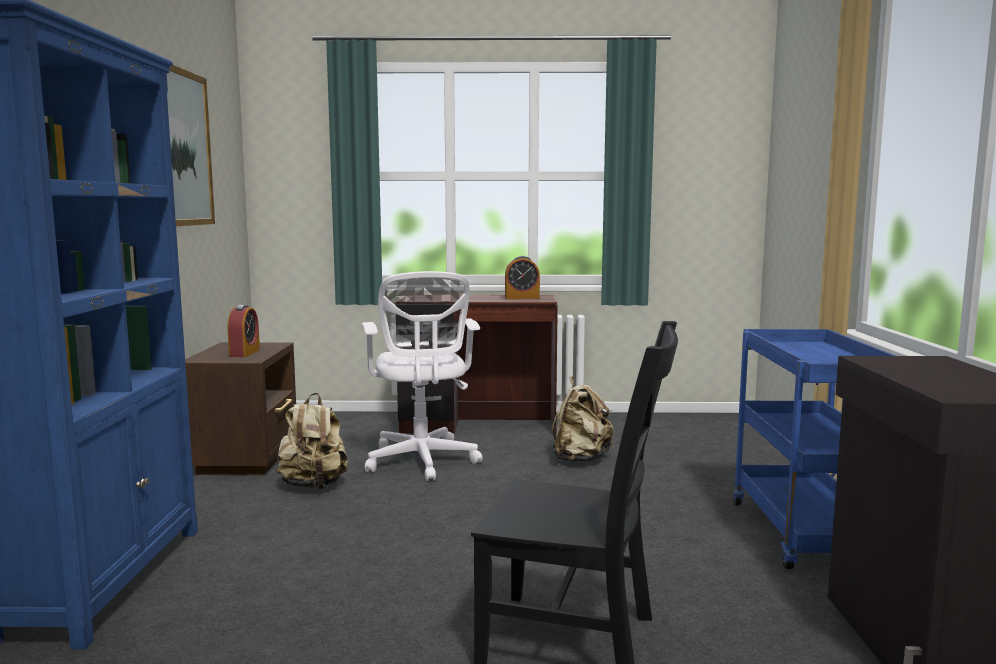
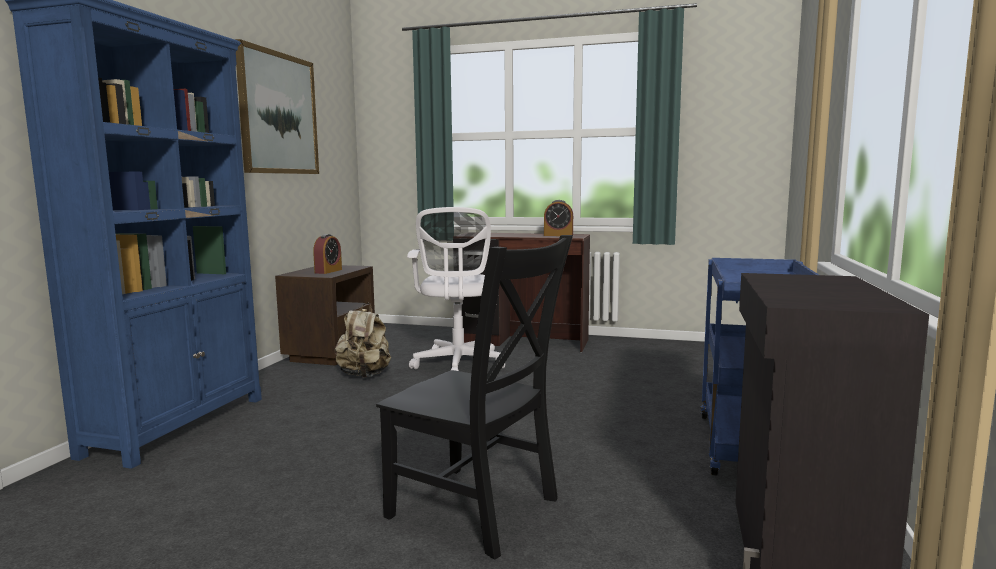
camera: 15 degrees right, 0 degrees up
beige backpack [552,376,614,463] -> none

